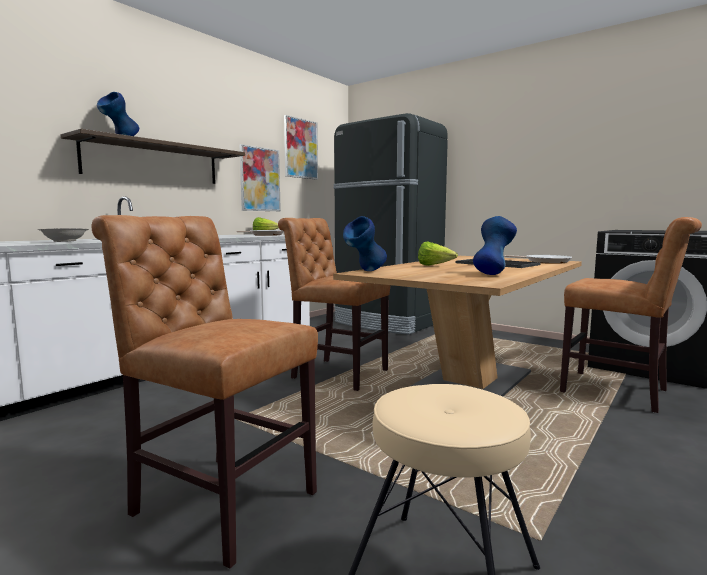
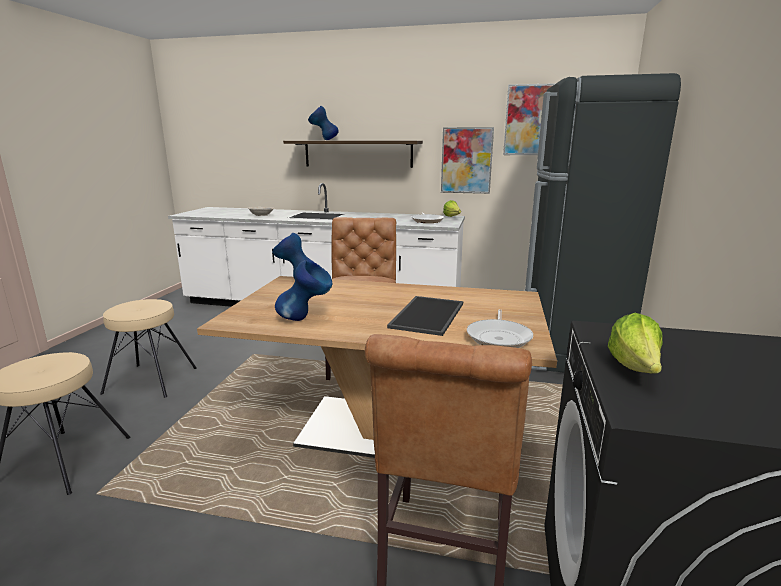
camera: 65 degrees right, 10 degrees up
brown chair [91,215,318,569] -> beige stool [100,299,197,398]
lettuce [418,241,458,266] -> lettuce moved to [608,313,663,374]

